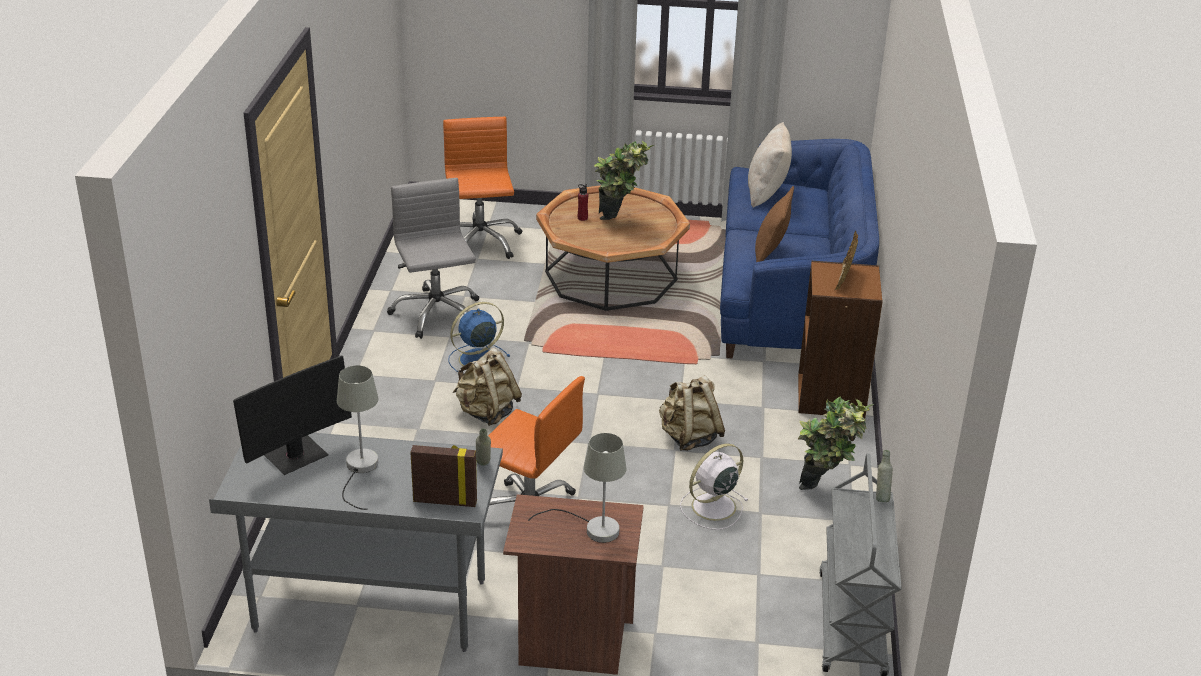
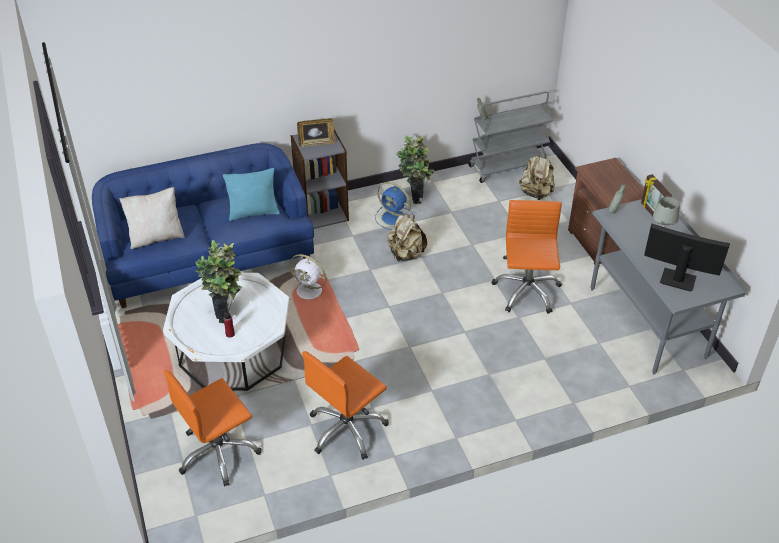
camera: 115 degrees left, 10 degrees up
grey office chair [387,178,479,339] -> orange office chair [302,351,389,460]
blue fan [448,302,510,372] -> blue fan moved to [375,182,413,230]
beige backpack [453,348,522,426] -> beige backpack moved to [519,152,555,200]
grey table lamp [528,433,626,543] -> none
brown coffee table [536,185,690,311] -> white coffee table [163,273,289,391]
white fan [680,444,749,530] -> white fan moved to [289,254,326,299]
brown pillow [755,186,794,262] -> turquoise pillow [223,168,280,221]
brown bookcase [798,261,883,418] -> grey bookcase [290,129,349,229]

